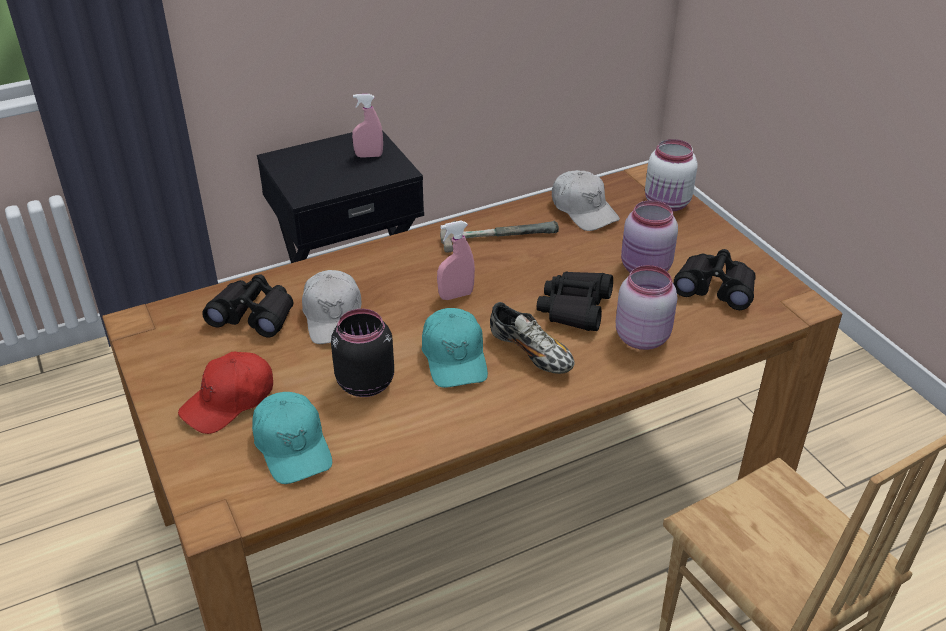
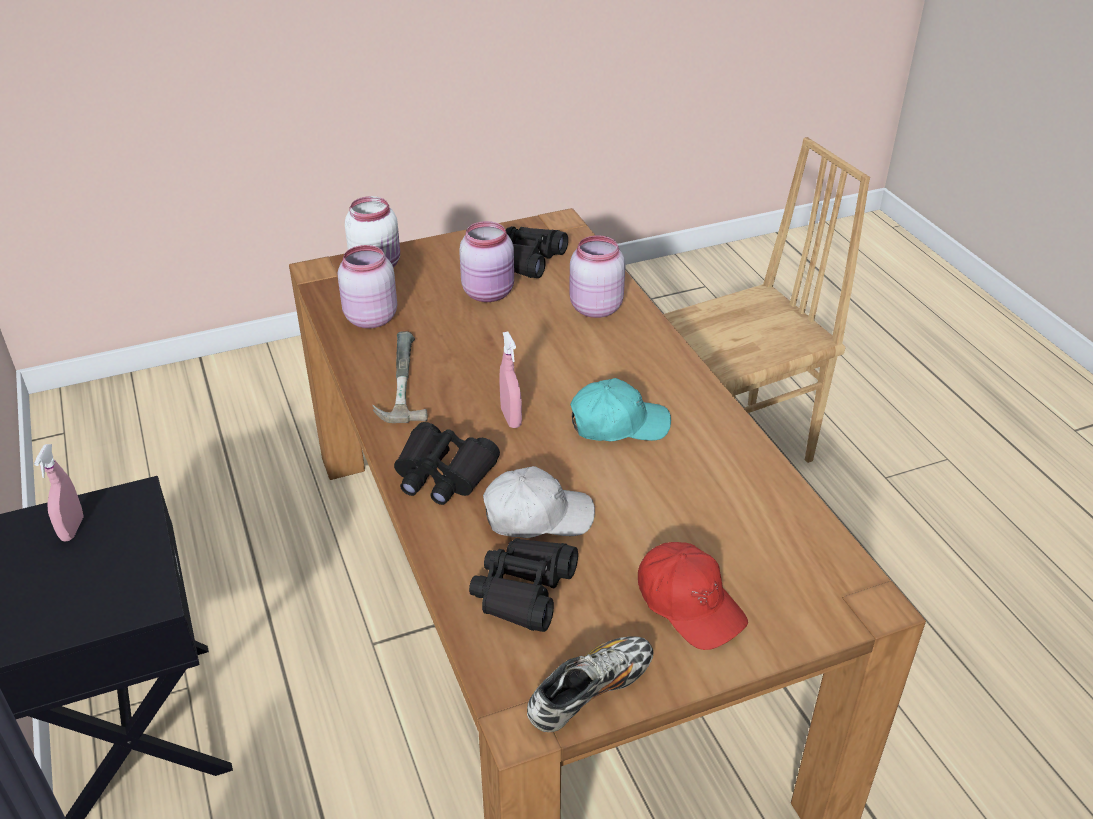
camera: 85 degrees left, 0 degrees up
turquoise cap [252,392,332,484] -> none
black jar [331,309,394,397] -> none
shoe [490,302,575,374] -> shoe moved to [527,636,653,732]
black binoculars [537,271,613,331] -> black binoculars moved to [394,422,500,505]
white cap [552,170,620,231] -> pink jar [338,245,397,328]

